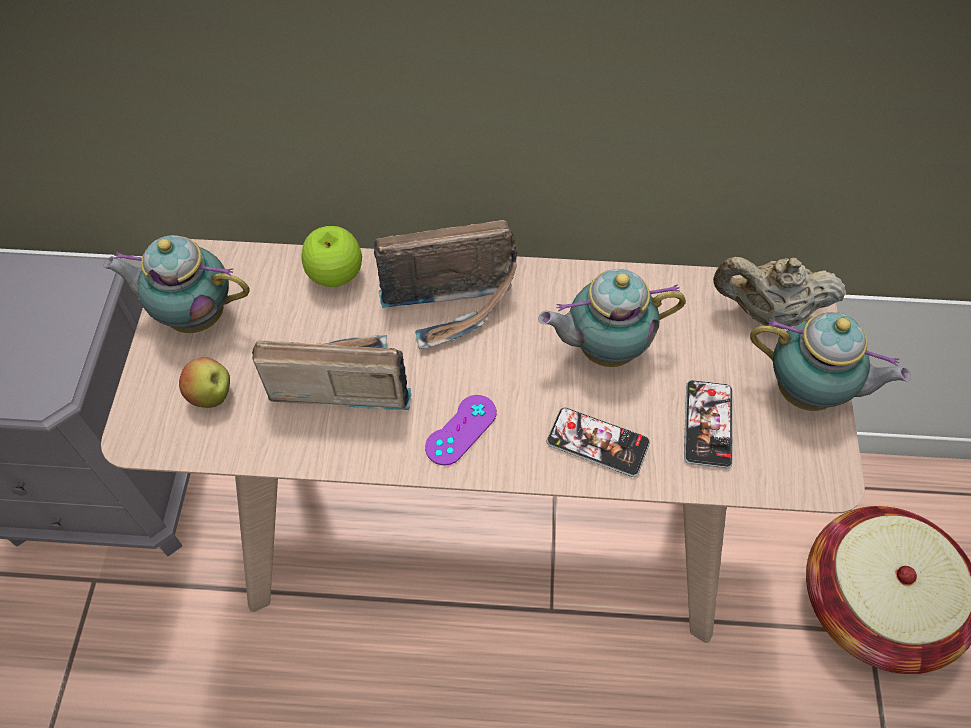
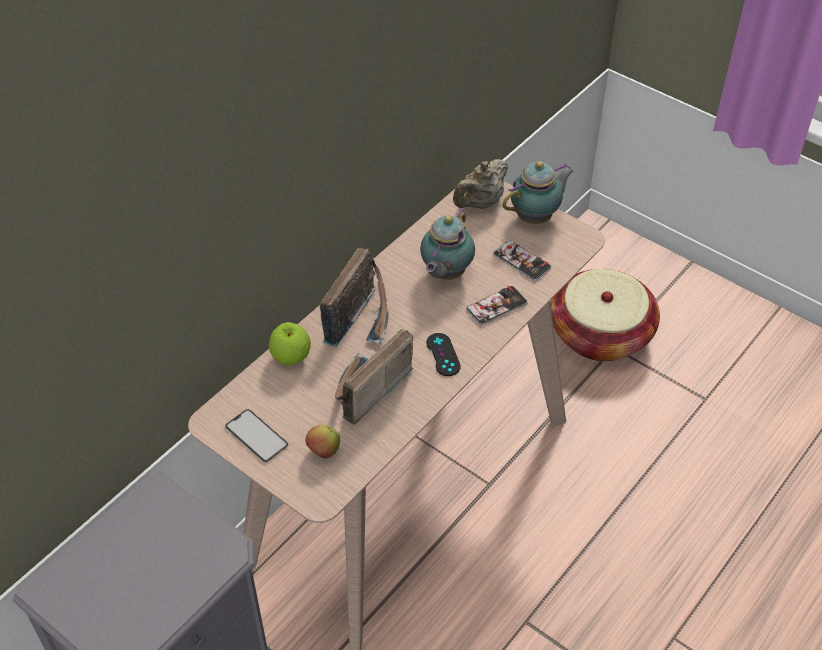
camera: 55 degrees left, 10 degrees down
teapot [103,235,250,333] -> phone [225,409,288,463]
purple game controller [425,395,497,465] -> black game controller [426,333,461,376]

